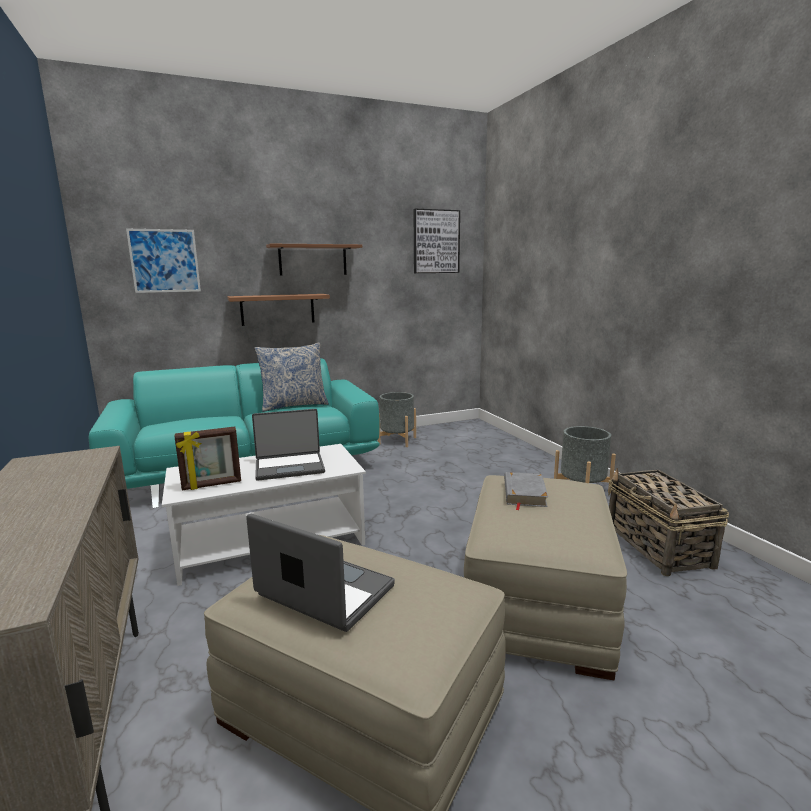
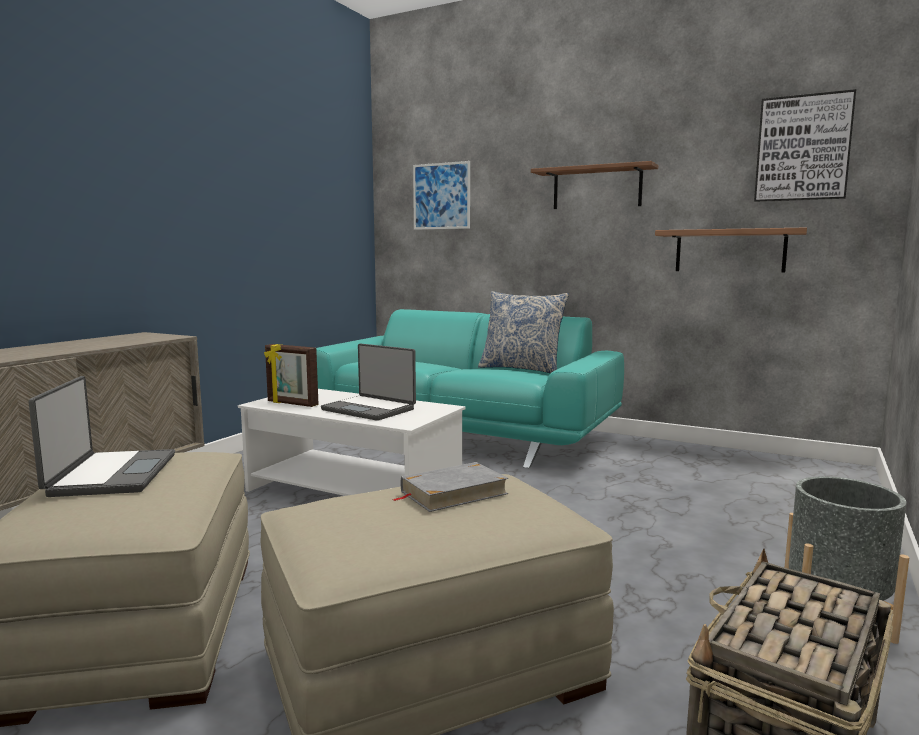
camera: 50 degrees right, 5 degrees down
shelf [227,294,330,326] -> shelf moved to [655,228,807,272]
grey planter [378,392,416,447] -> none

